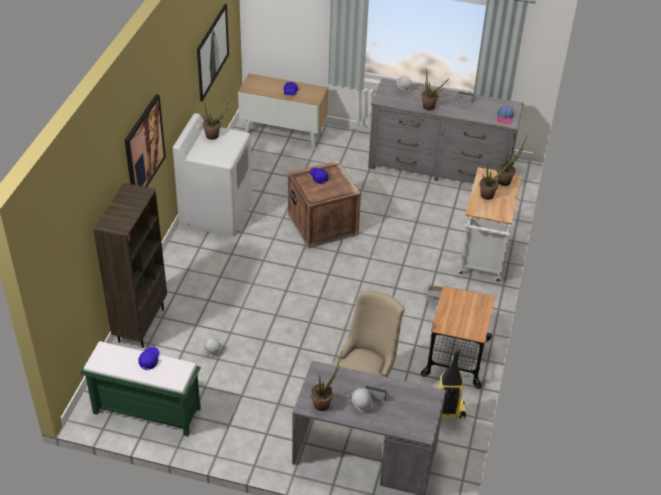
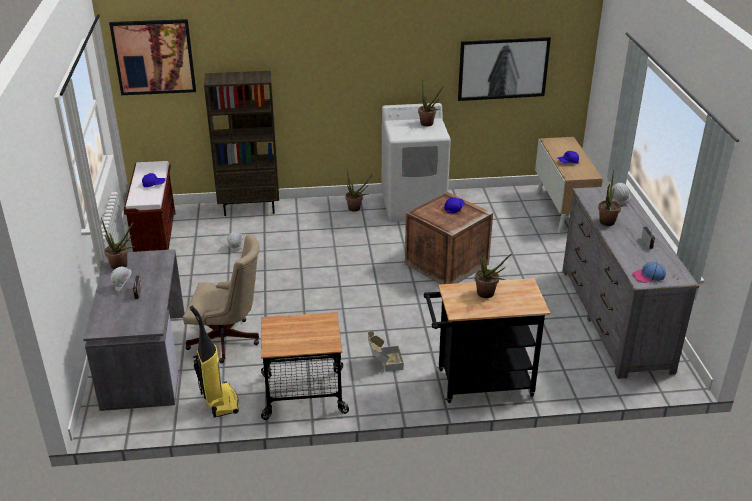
camera: 70 degrees right, 10 degrees down
green bench [80,341,201,436] -> brown bench [124,161,175,252]
picture [125,94,166,187] -> picture moved to [109,19,196,95]
white cart [458,167,522,282] -> black cart [424,278,550,403]
potted plant [497,136,527,186] -> potted plant moved to [346,170,373,212]

